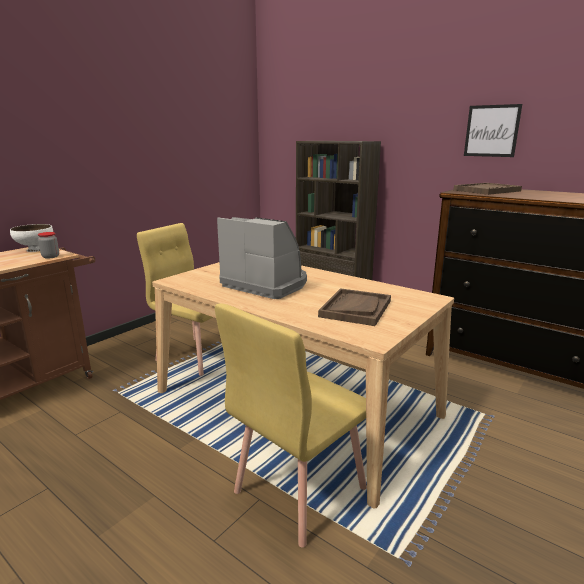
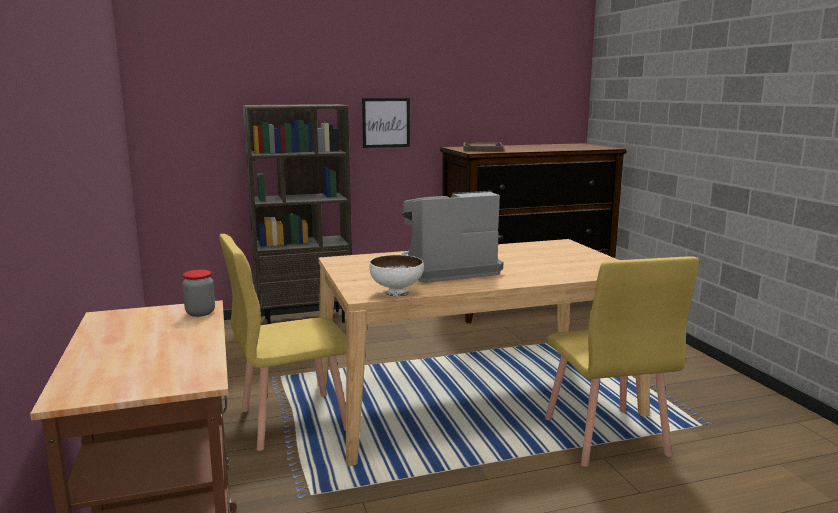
camera: 55 degrees left, 5 degrees down
white bowl [10,224,53,252] -> white bowl moved to [369,255,424,297]
brown tray [318,288,391,326] -> none
picture [464,104,522,157] -> picture moved to [362,98,410,148]

